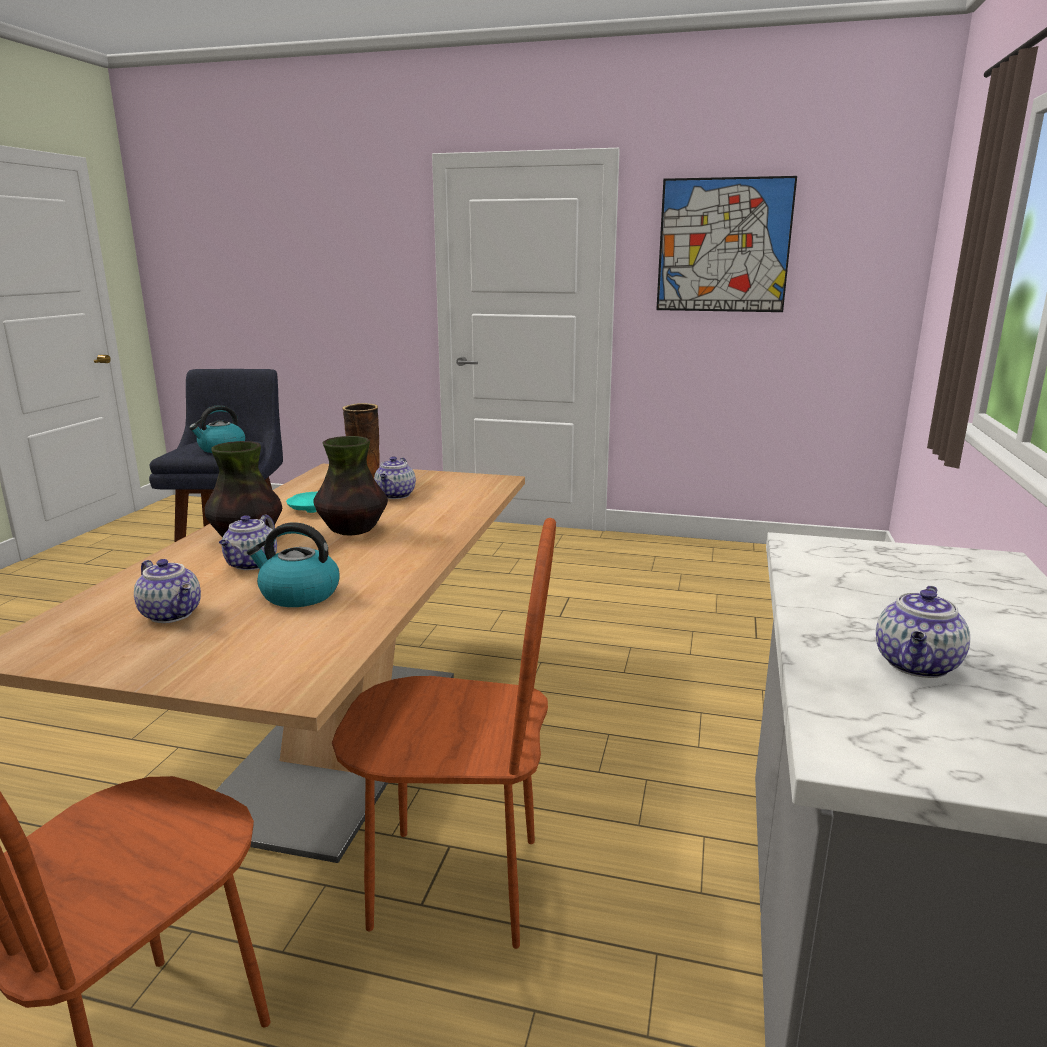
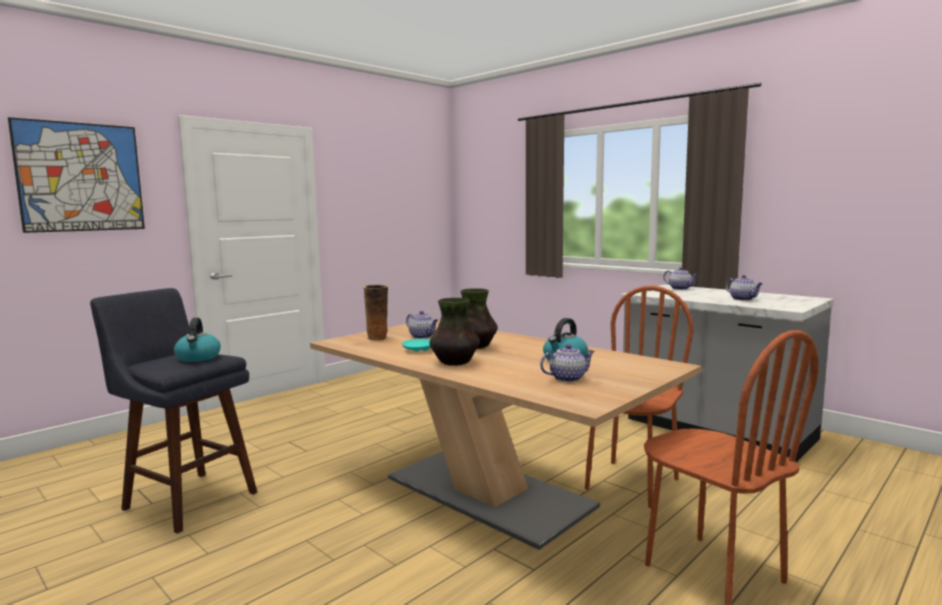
camera: 60 degrees left, 10 degrees down
teapot [219,514,277,570] -> teapot moved to [663,267,699,290]
picture [656,176,797,312] -> picture moved to [8,117,145,233]

